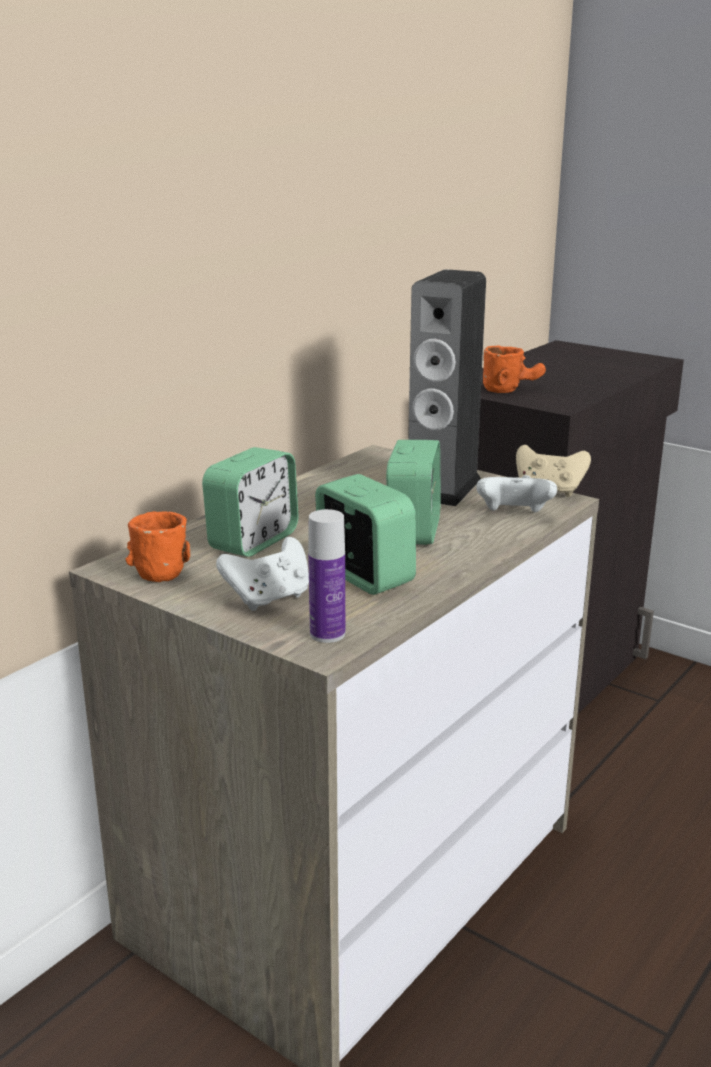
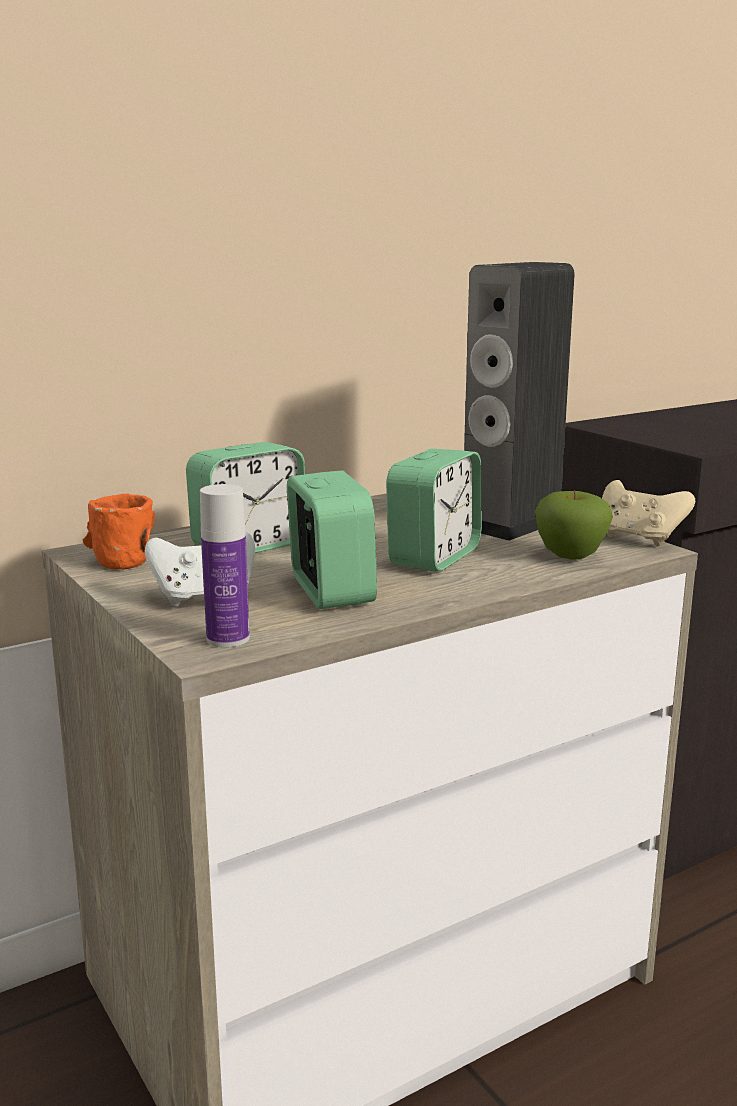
camera: 20 degrees right, 5 degrees down
white game controller [476,475,557,513] -> apple [535,490,613,560]
orange mug [483,345,546,393] -> none

